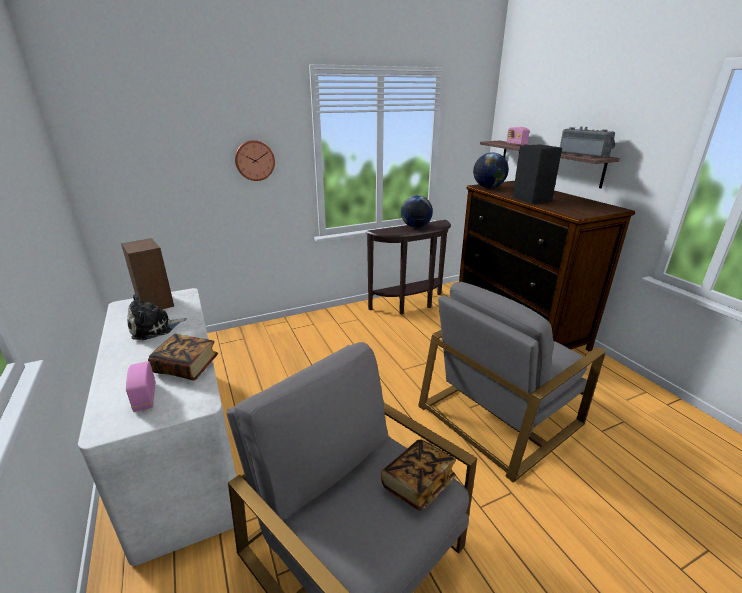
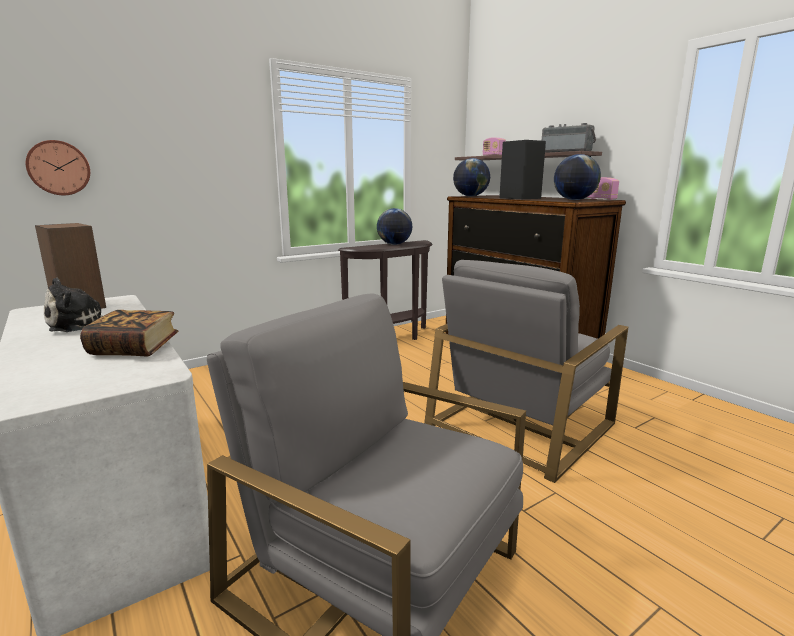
camera: 10 degrees left, 10 degrees down
radio [126,361,156,412] -> radio moved to [587,177,619,200]
wall clock [235,140,275,181] -> wall clock moved to [26,140,90,195]
book [381,439,456,511] -> none
none -> globe [554,154,601,200]

